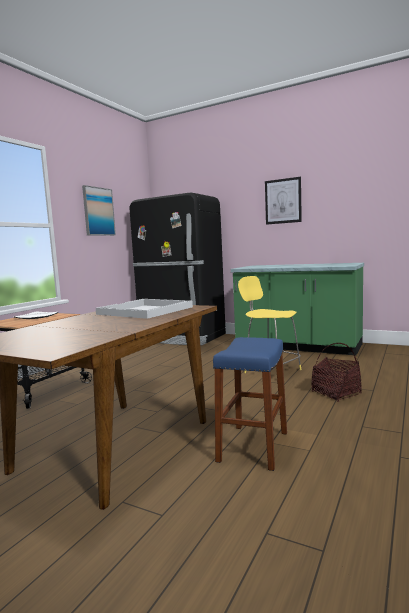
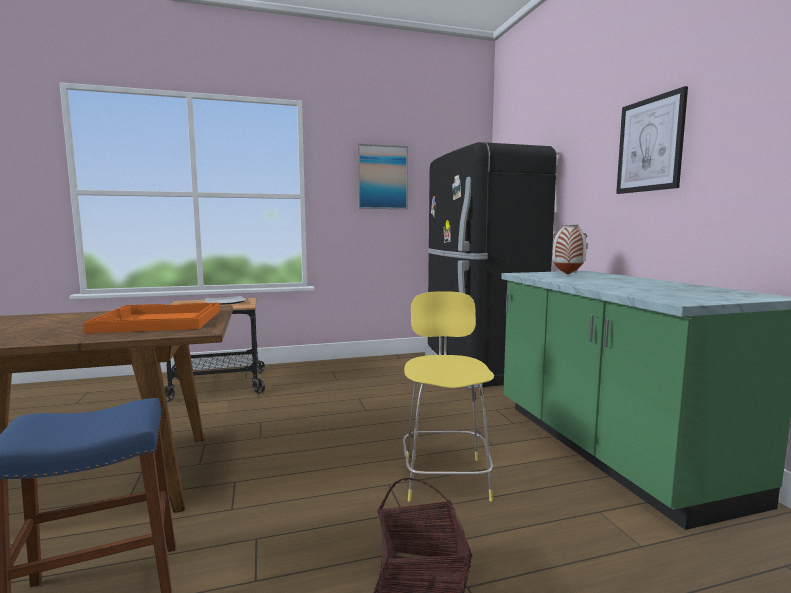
camera: 45 degrees right, 0 degrees up
white tray [96,299,193,319] -> orange tray [83,303,220,333]
none -> vase [552,225,587,275]

